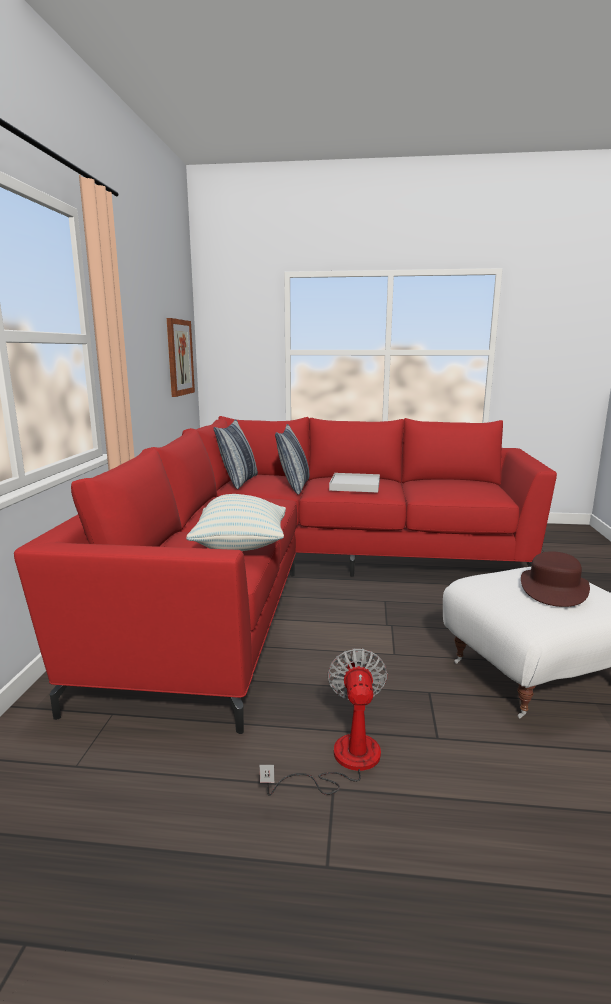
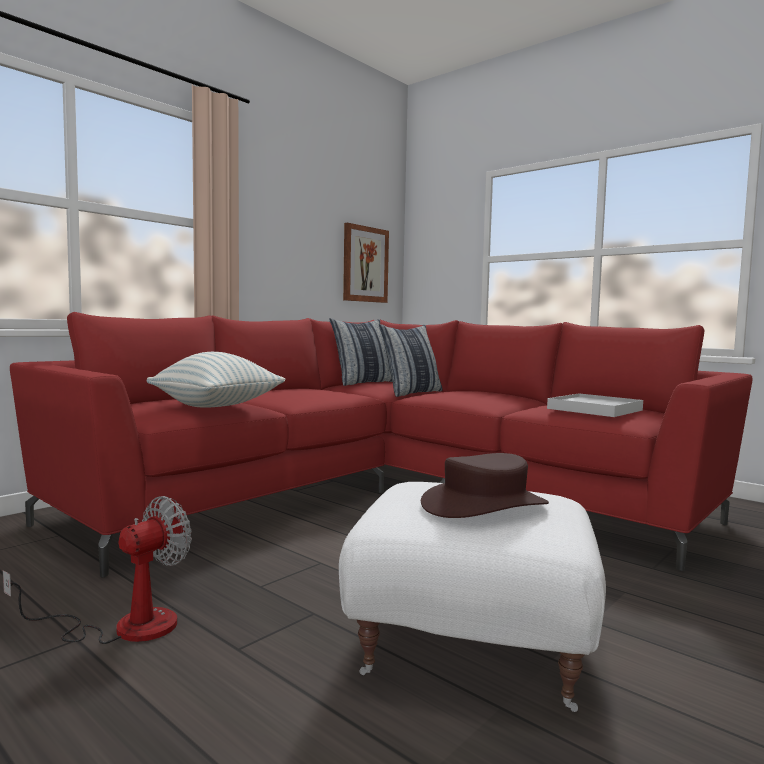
camera: 35 degrees right, 10 degrees down
white tray [329,473,380,493] -> white tray moved to [547,393,643,417]

